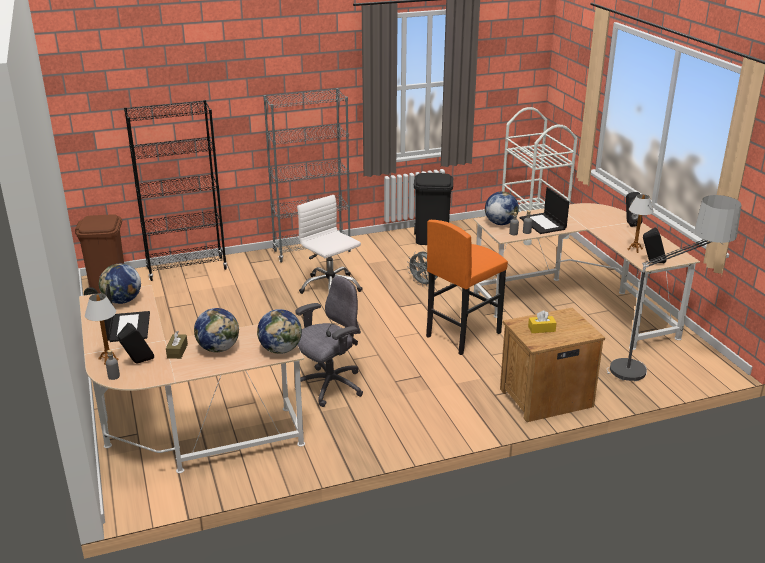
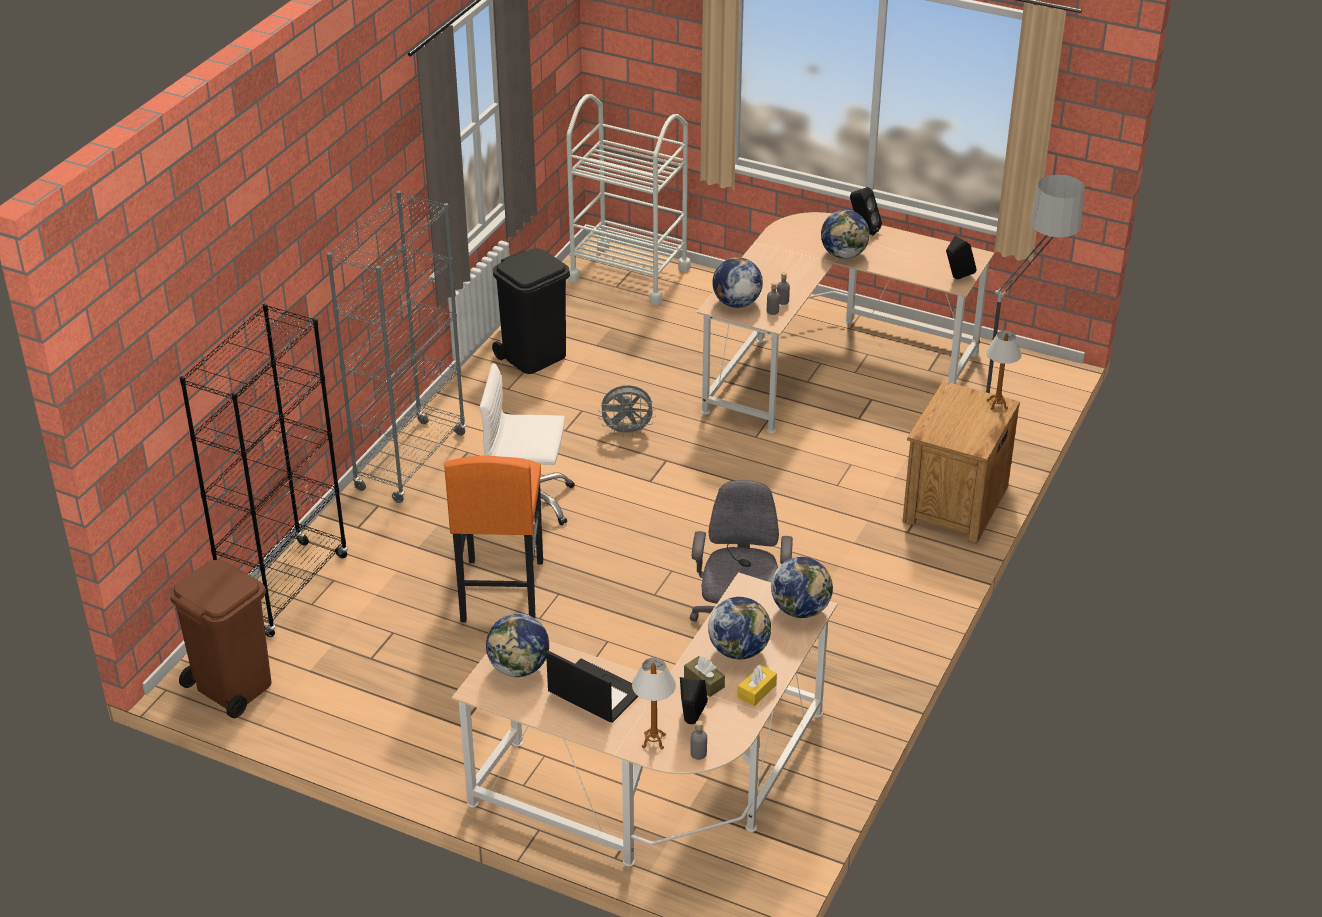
camera: 45 degrees left, 10 degrees up
orange stool [426,220,508,355] -> orange stool moved to [444,456,543,622]
laptop [520,187,569,234] -> none
yellow tissue box [528,310,556,333] -> yellow tissue box moved to [738,665,777,706]
table lamp [627,194,653,253] -> table lamp moved to [986,330,1022,410]
none -> globe [821,210,870,259]

